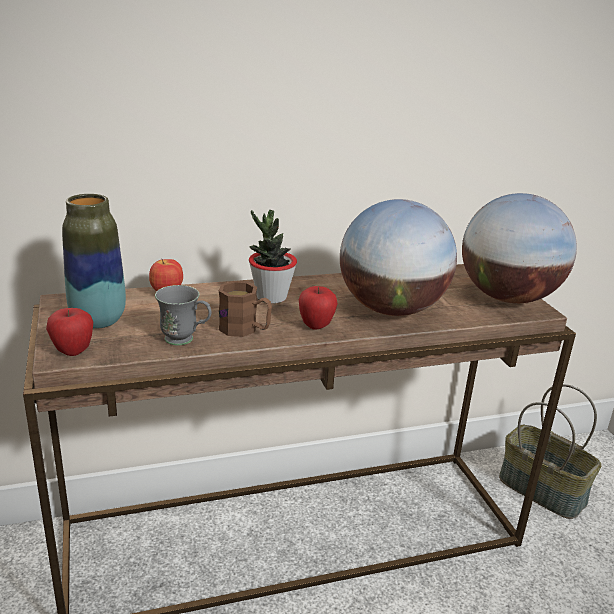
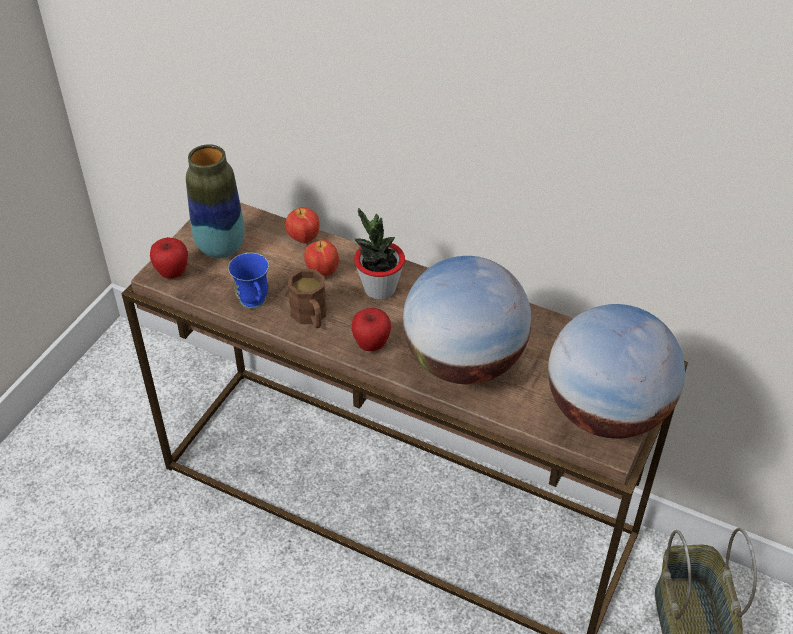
camera: 45 degrees right, 20 degrees up
grey mug [155,285,211,345] -> blue mug [228,253,269,309]
none -> apple [304,240,339,276]

